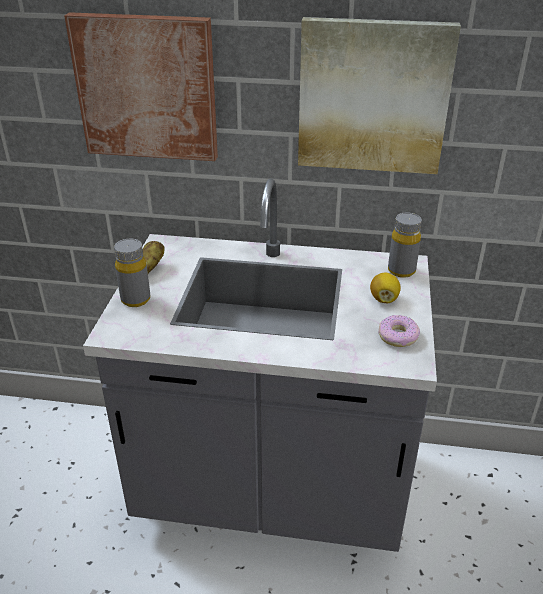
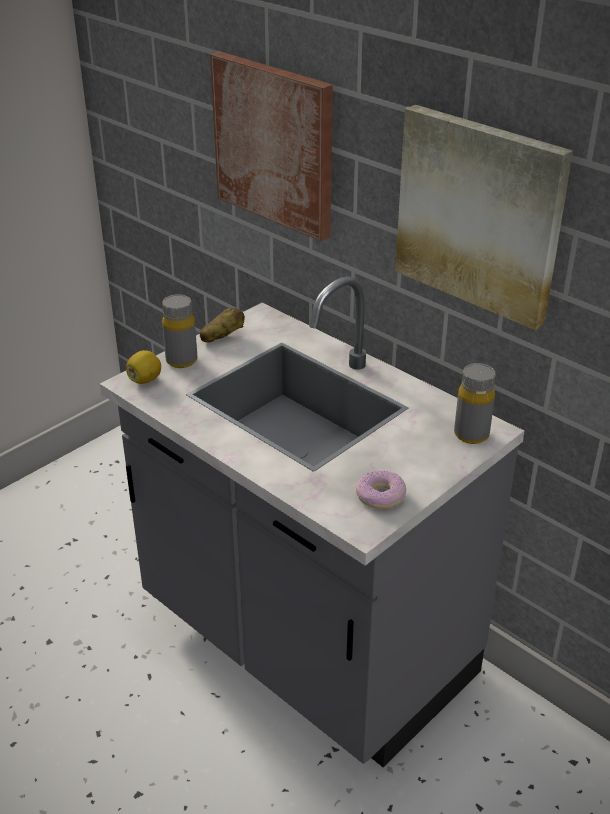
camera: 35 degrees right, 0 degrees up
lemon [370,273,401,303] -> lemon moved to [126,350,161,384]

